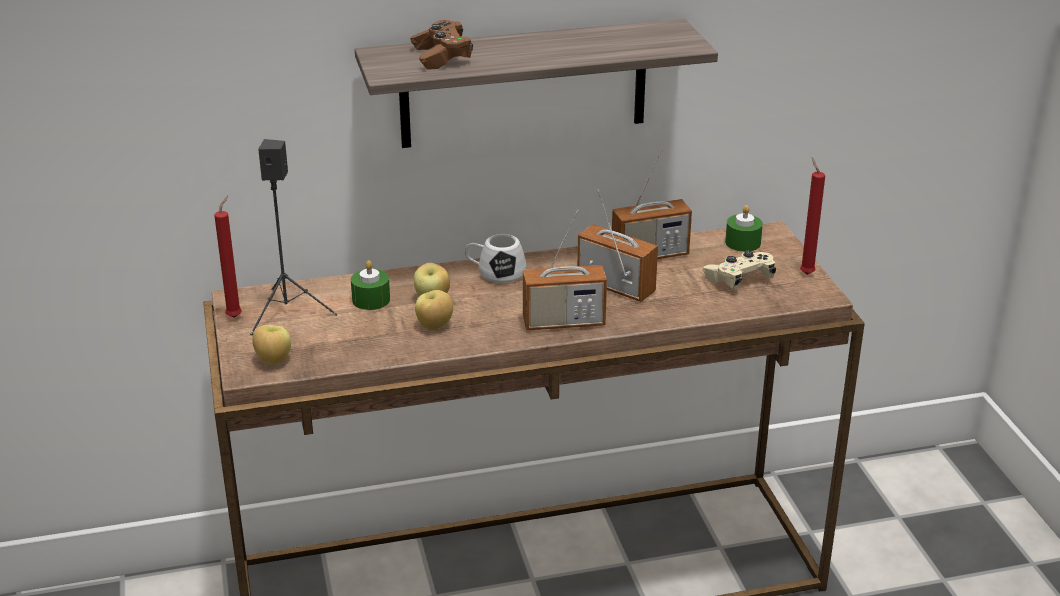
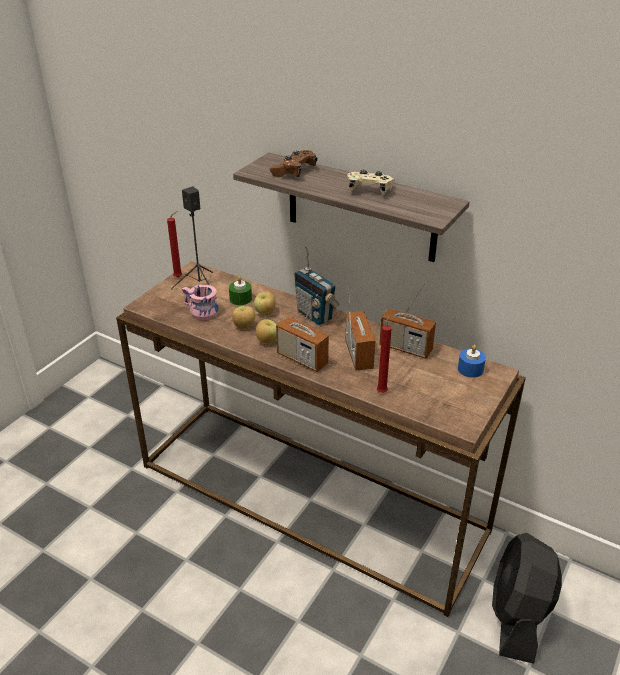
camera: 45 degrees right, 5 degrees up
apple [252,325,291,364] -> apple moved to [255,319,277,344]
white mug [465,234,527,283] -> radio [294,247,340,325]
beige game controller [702,251,776,290] -> beige game controller moved to [347,170,395,195]
green candle [725,205,763,252] -> blue candle [458,345,486,378]
red candle [800,158,825,275] -> red candle moved to [377,314,392,393]
none -> pink mug [182,285,219,321]
none -> black fan [492,533,562,664]

